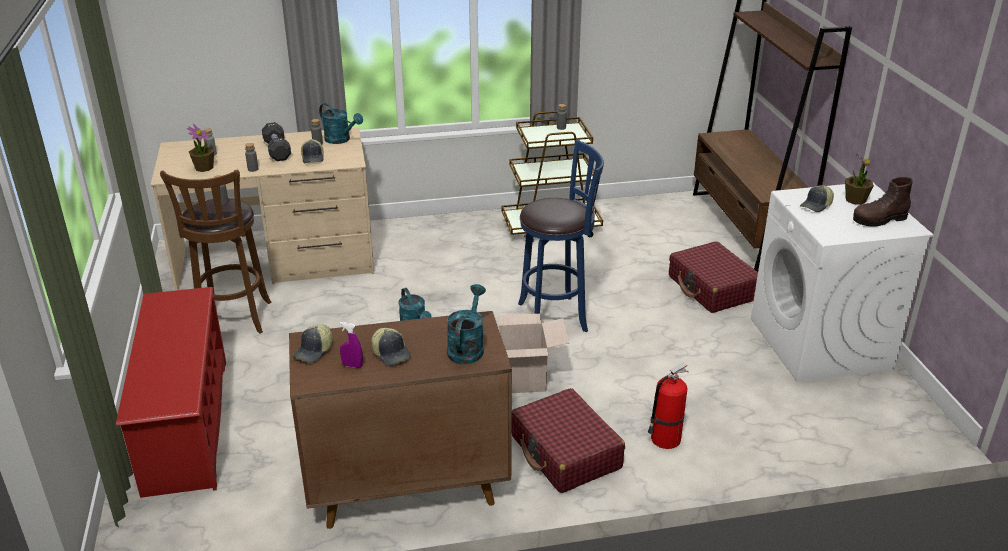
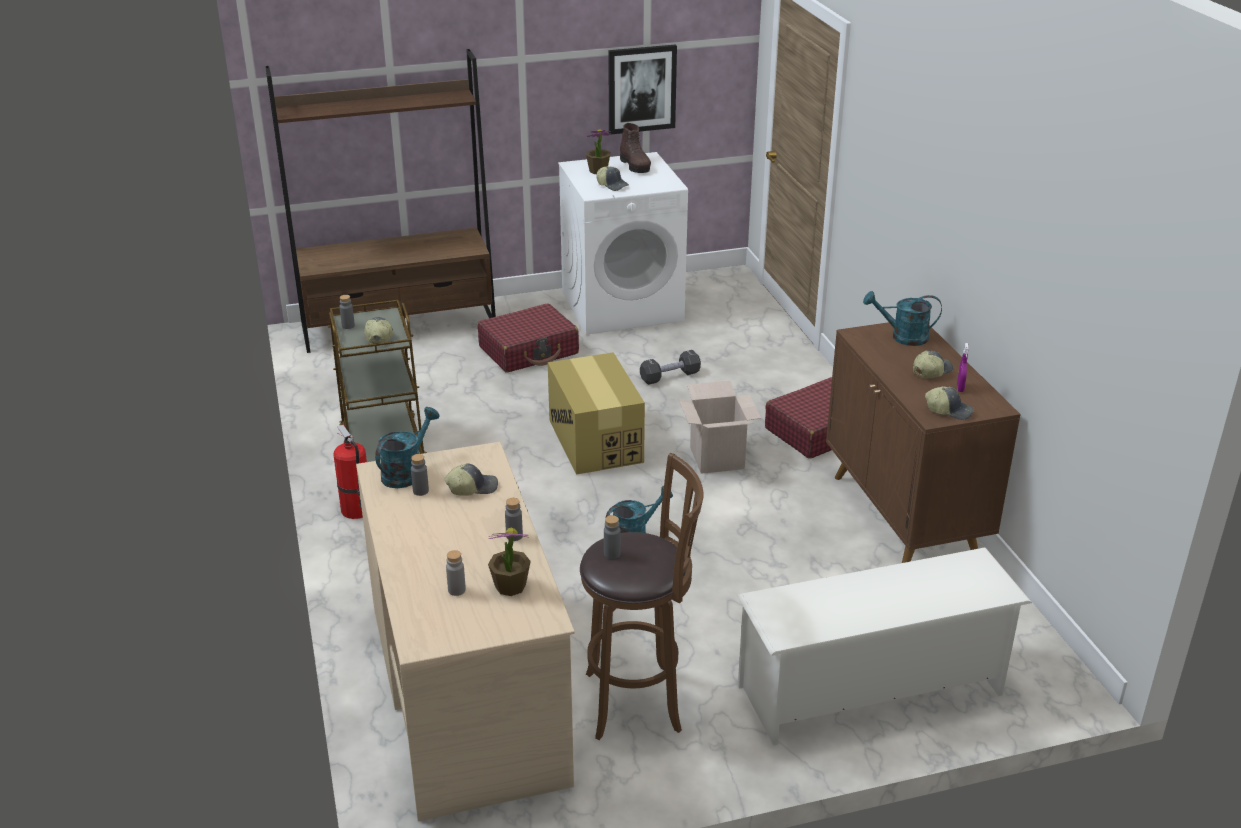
camera: 95 degrees left, 0 degrees up
red shoe rack [116,287,226,498] -> white shoe rack [737,548,1032,746]
black dumbbell [262,122,291,161] -> black dumbbell moved to [640,350,701,385]
blue stool [518,139,604,332] -> cardboard box [548,352,645,475]
fire extinguisher [648,362,688,449] -> fire extinguisher moved to [334,425,367,519]
none -> cap [364,317,393,343]
none -> picture [608,45,677,134]

